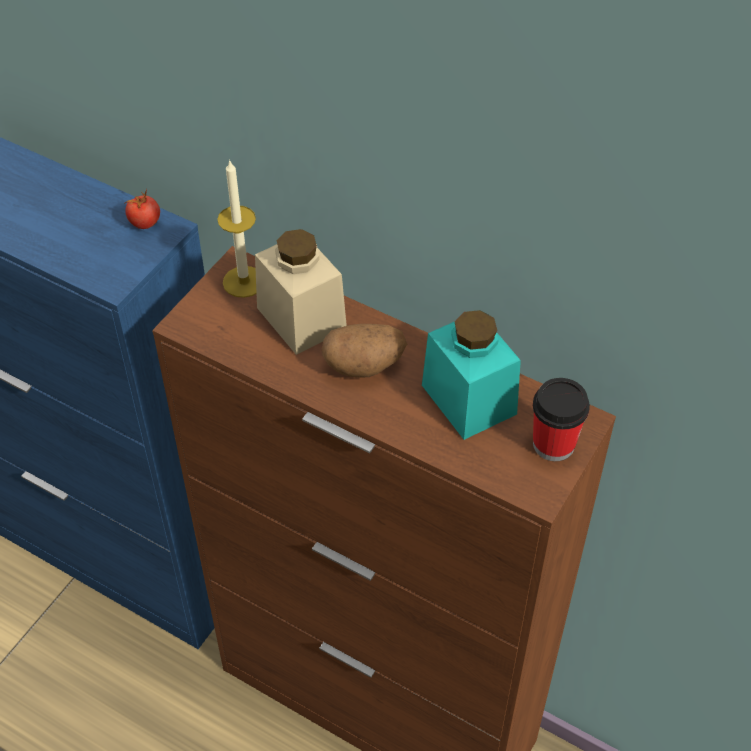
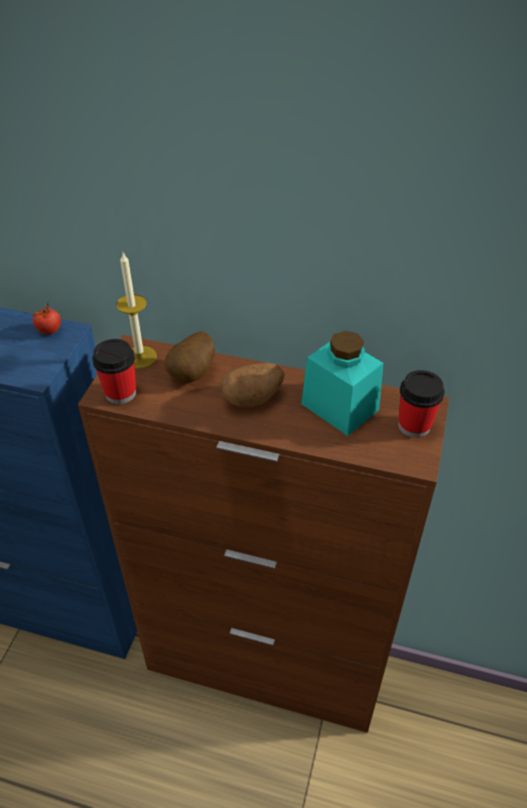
camera: 15 degrees left, 5 degrees down
beige jar [255,229,347,355] -> potato [165,332,215,383]
none -> cup [92,339,136,404]

